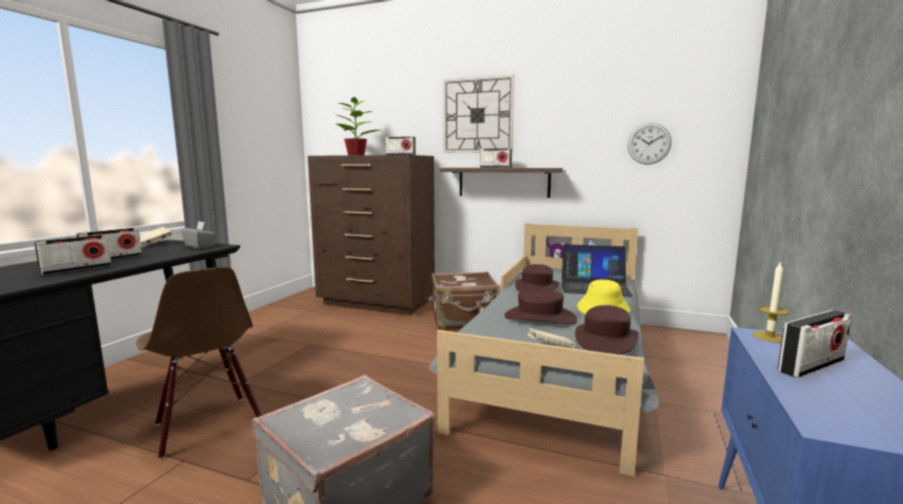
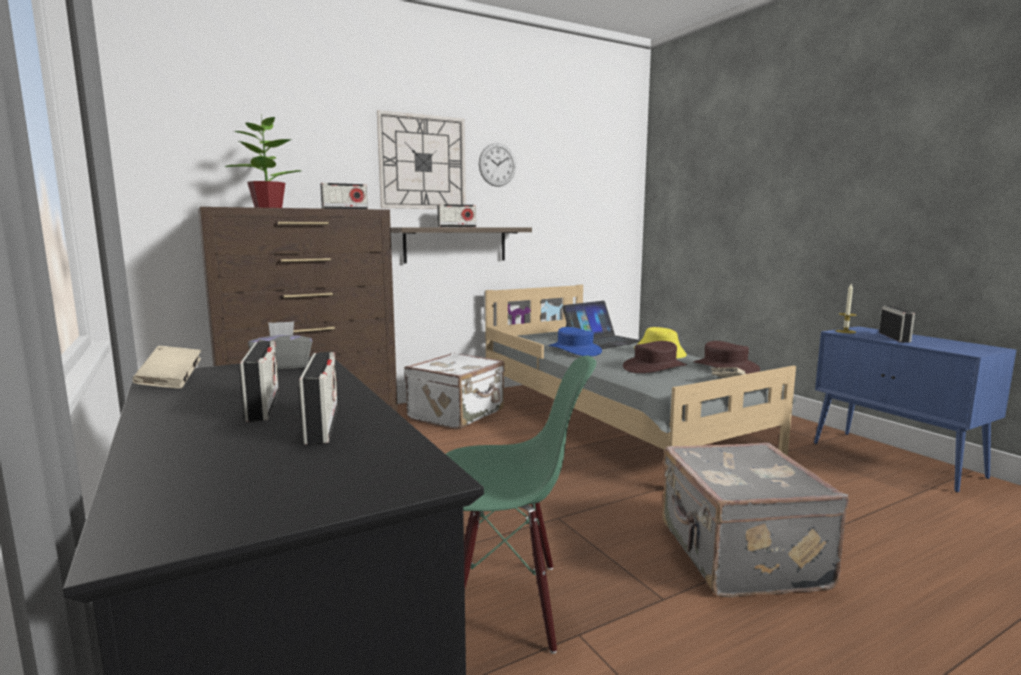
camera: 50 degrees left, 0 degrees up
brown chair [136,267,262,459] -> green chair [446,356,596,654]
brown suitcase [432,271,499,330] -> white suitcase [404,352,505,430]
brown hat [515,264,559,292] -> blue hat [548,327,602,356]
wall clock [628,123,672,165] -> wall clock moved to [479,143,516,187]

